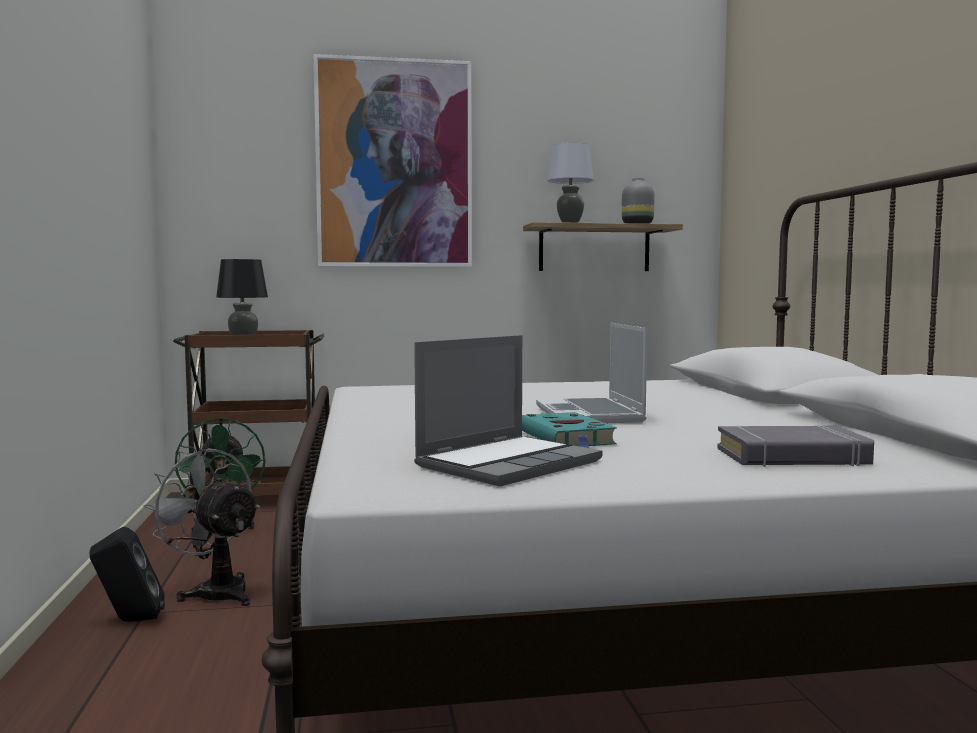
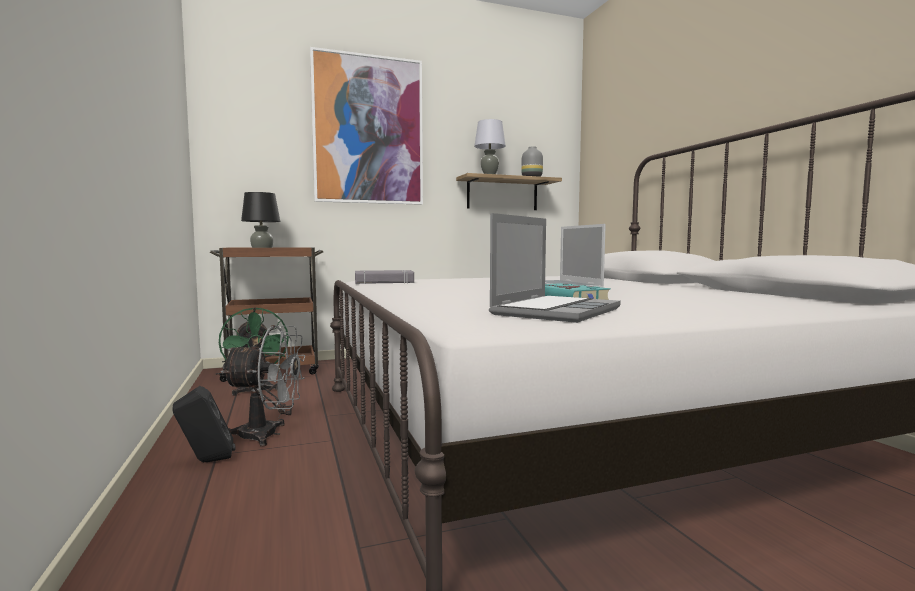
camera: 10 degrees left, 0 degrees up
grey fan [144,448,260,606] -> grey fan turned 150 degrees clockwise [220,325,306,447]
grey book [717,425,874,467] -> grey book moved to [355,270,414,284]

